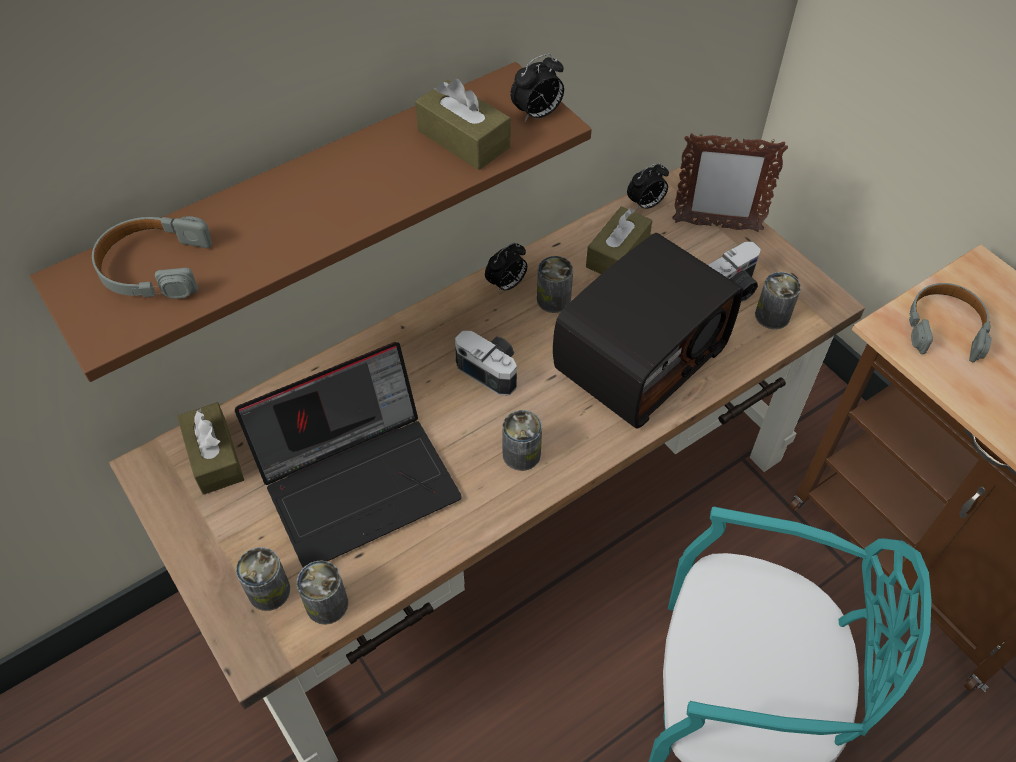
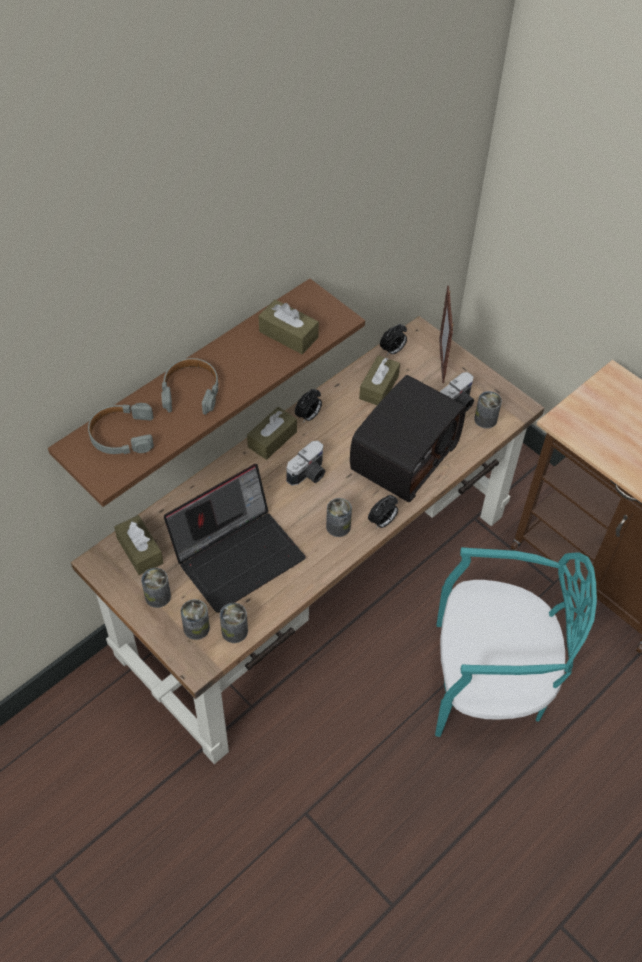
camera: 10 degrees left, 0 degrees up
camera [455,331,517,396] -> camera turned 105 degrees clockwise [286,441,325,486]
alarm clock [510,54,564,121] -> alarm clock moved to [368,495,398,529]
can [537,256,573,313] -> can moved to [141,568,171,608]
picture frame [672,133,788,232] -> picture frame turned 90 degrees clockwise [439,286,454,383]
grey headphones [909,283,992,362] -> grey headphones moved to [161,358,219,415]
none -> brown tissue box [247,407,297,460]

